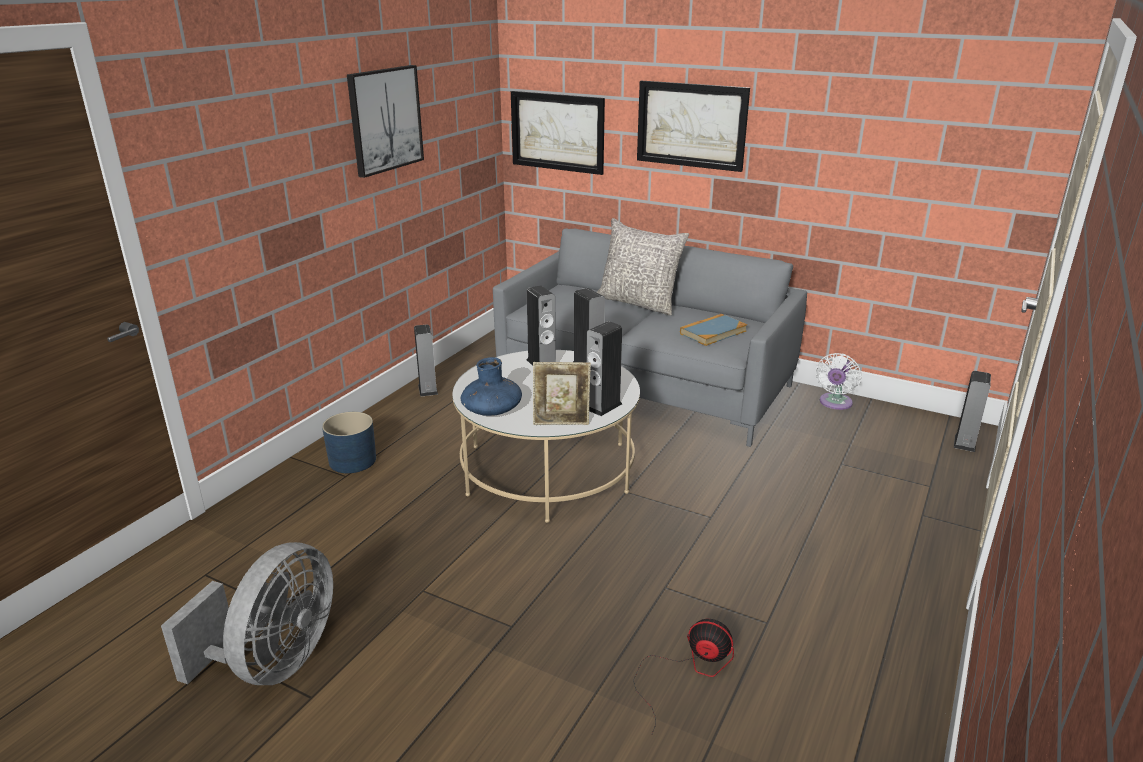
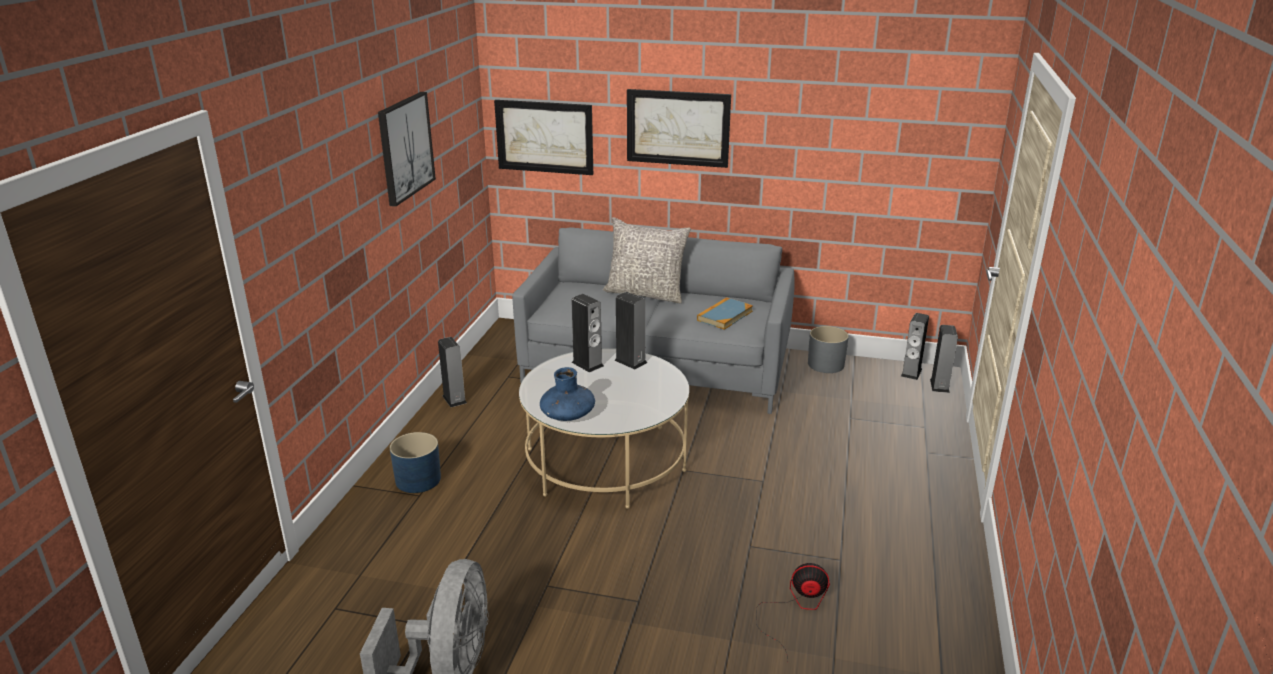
camera: 15 degrees left, 0 degrees up
picture frame [533,362,591,425] -> none
speaker [586,321,622,416] -> speaker moved to [901,313,929,380]
white fan [816,353,861,410] -> grey planter [808,326,849,373]

